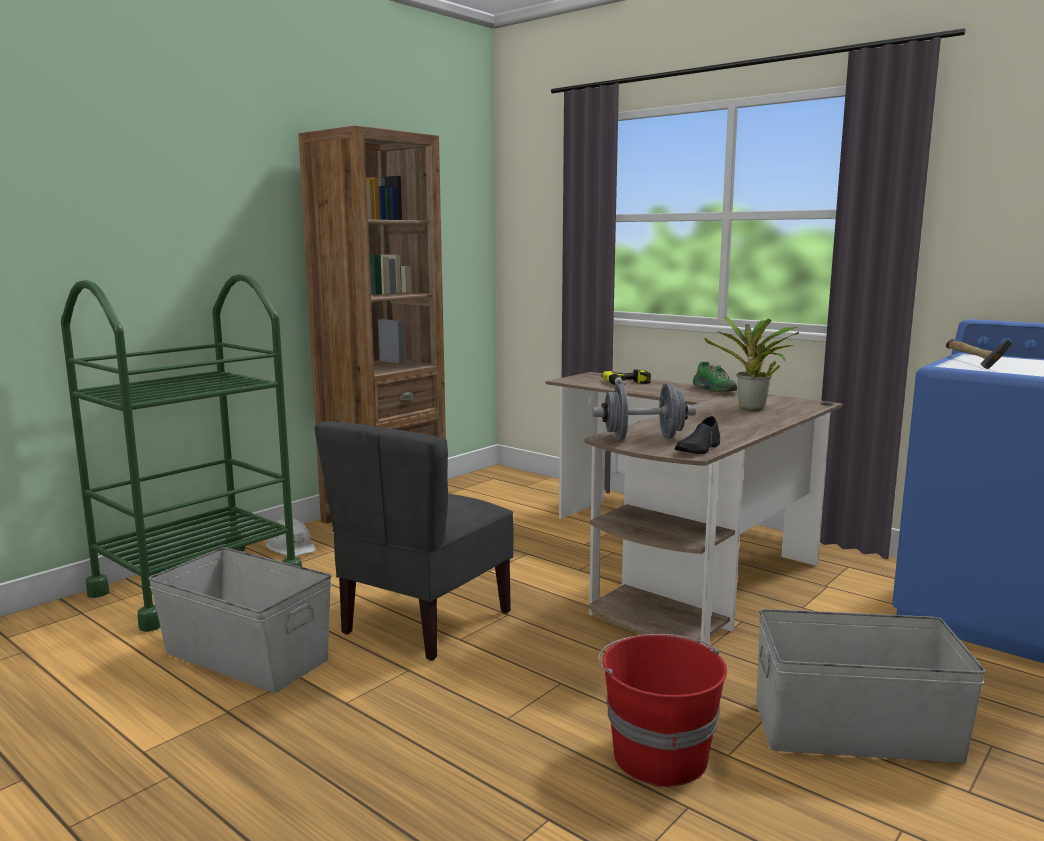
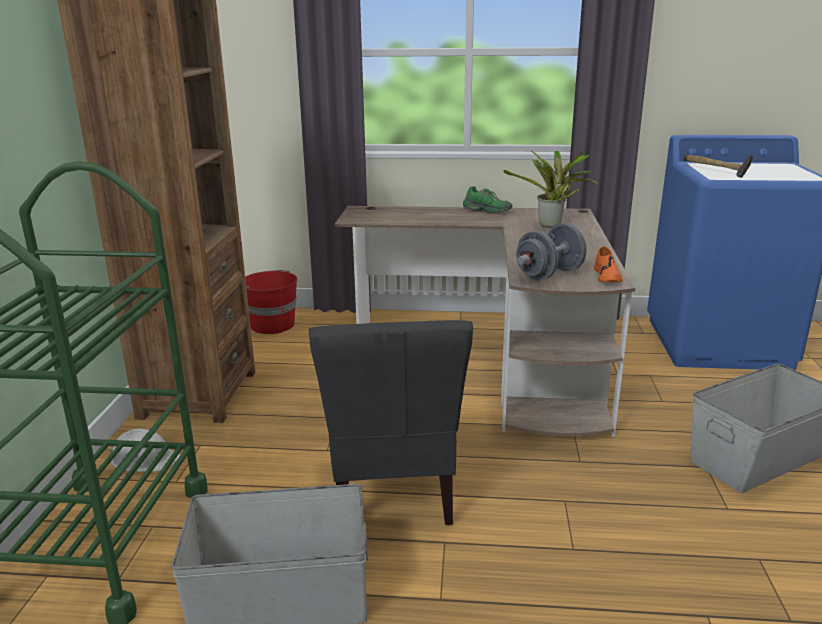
camera: 35 degrees left, 10 degrees up
red bucket [598,634,727,787] -> red bucket moved to [245,270,298,334]
power drill [603,369,651,386] -> none
black shoe [675,416,720,454] -> orange shoe [594,246,622,282]

